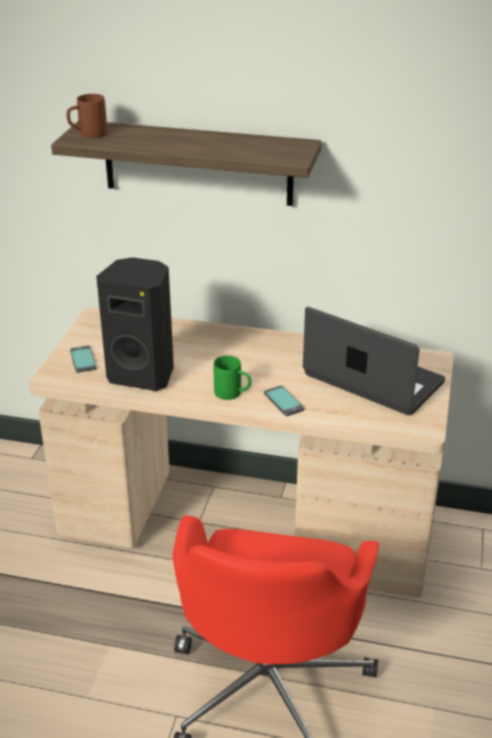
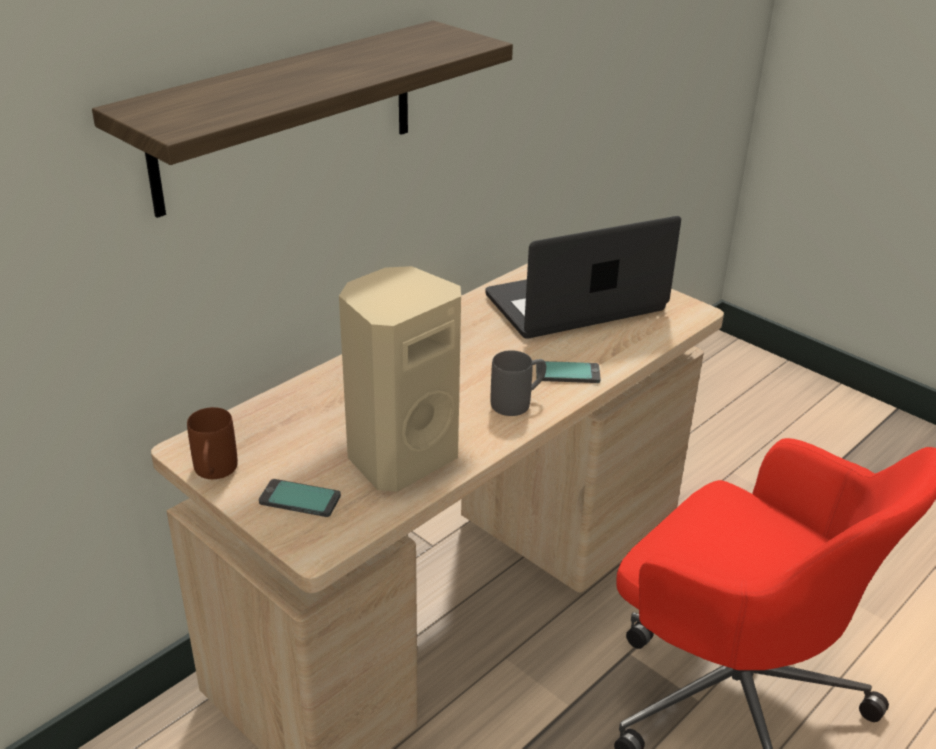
camera: 60 degrees left, 0 degrees up
brown mug [66,94,107,138] -> brown mug moved to [187,407,238,479]
black speaker [96,257,174,391] -> beige speaker [339,266,461,492]
green mug [214,355,251,400] -> grey mug [491,350,546,416]

